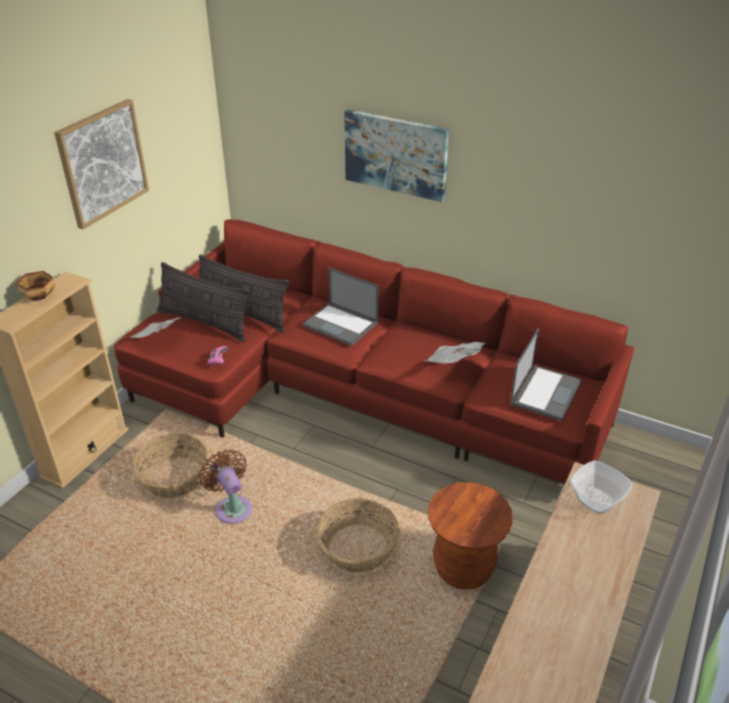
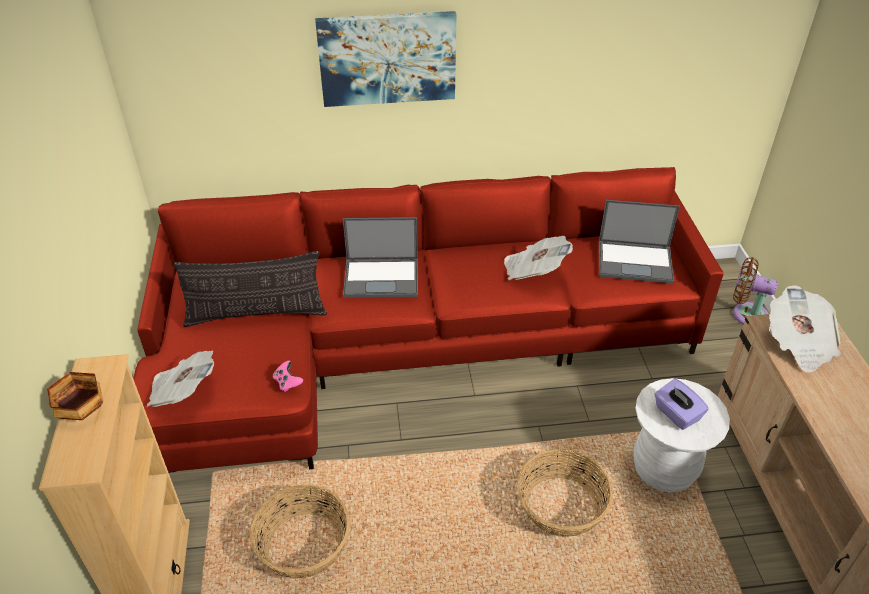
camera: 35 degrees left, 5 degrees up
picture [54,99,149,229] -> none
pillow [157,262,250,342] -> none
brown fan [199,449,252,524] -> brown fan moved to [733,257,778,324]
brown stool [428,482,513,590] -> white stool [633,378,730,492]
laptop [510,328,582,421] -> laptop turned 105 degrees clockwise [599,200,680,283]
bowl [570,460,632,514] -> newspaper [769,285,841,373]
none -> purple tissue box [654,378,709,430]

